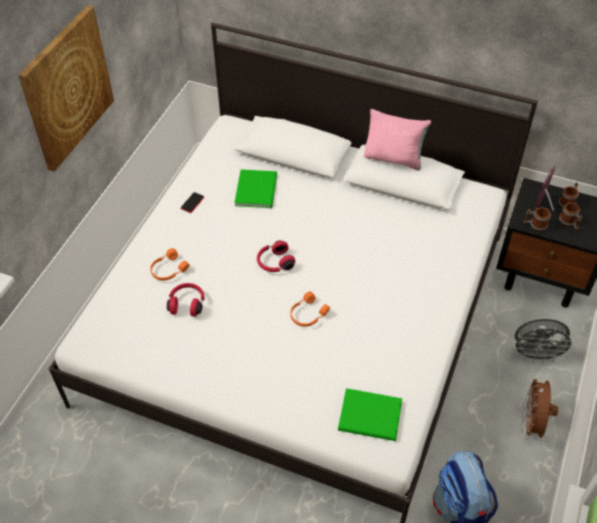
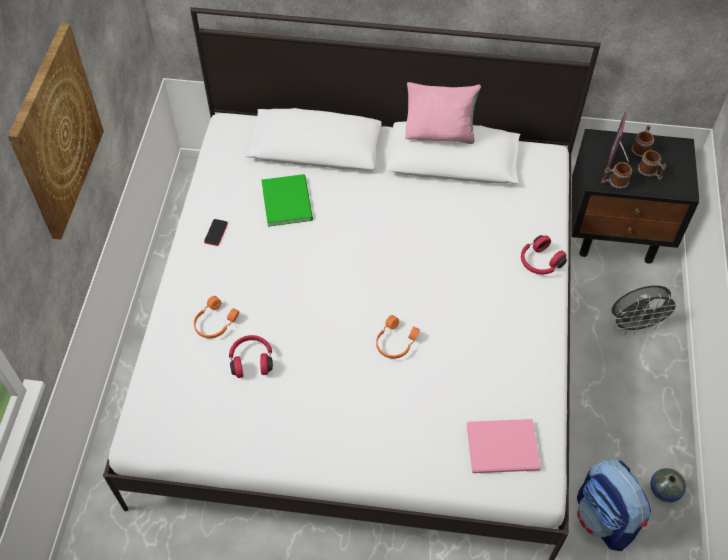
camera: 15 degrees left, 5 degrees up
red headphones [257,240,295,272] -> red headphones moved to [521,235,567,274]
green book [338,388,402,441] -> pink book [467,419,541,473]
brown fan [521,374,558,440] -> none
none -> vase [650,468,686,503]

